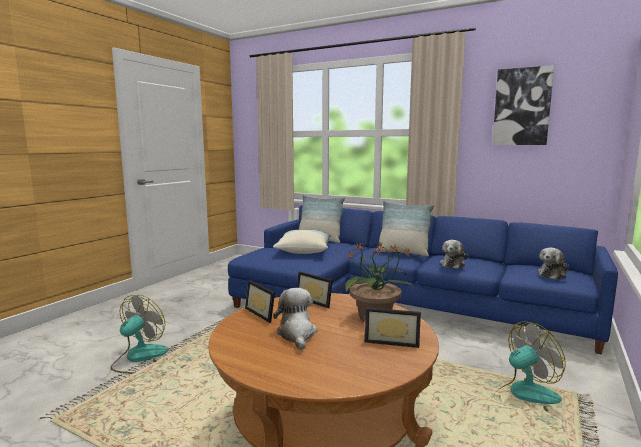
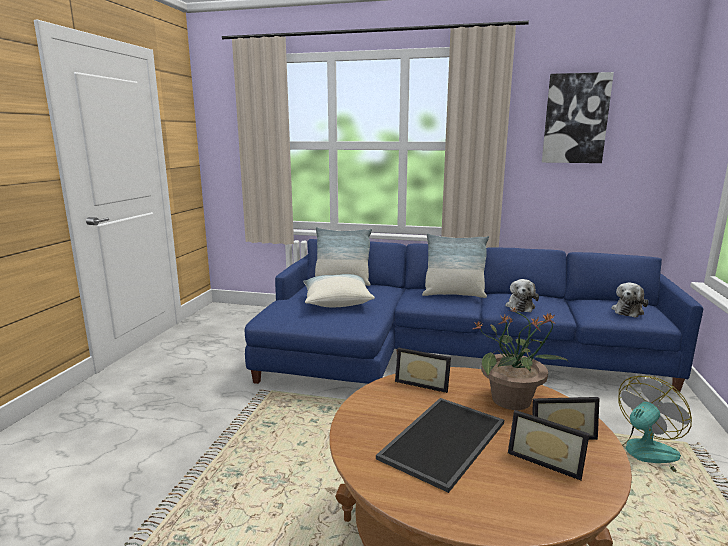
camera: 15 degrees left, 5 degrees up
fan [111,295,168,374] -> none
picture frame [245,280,275,323] -> picture frame moved to [508,410,589,481]
plush toy [273,288,318,350] -> tray [376,398,504,493]

